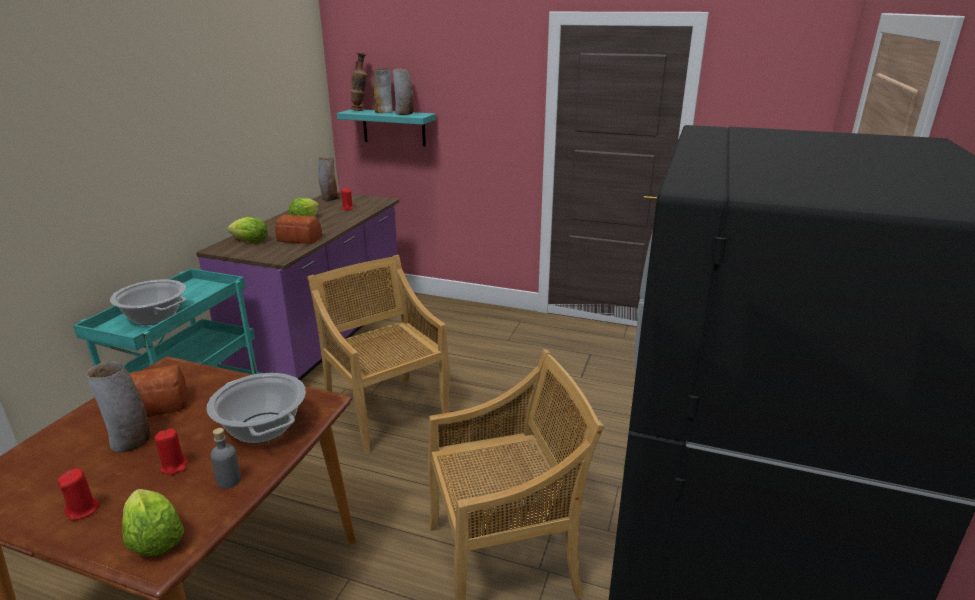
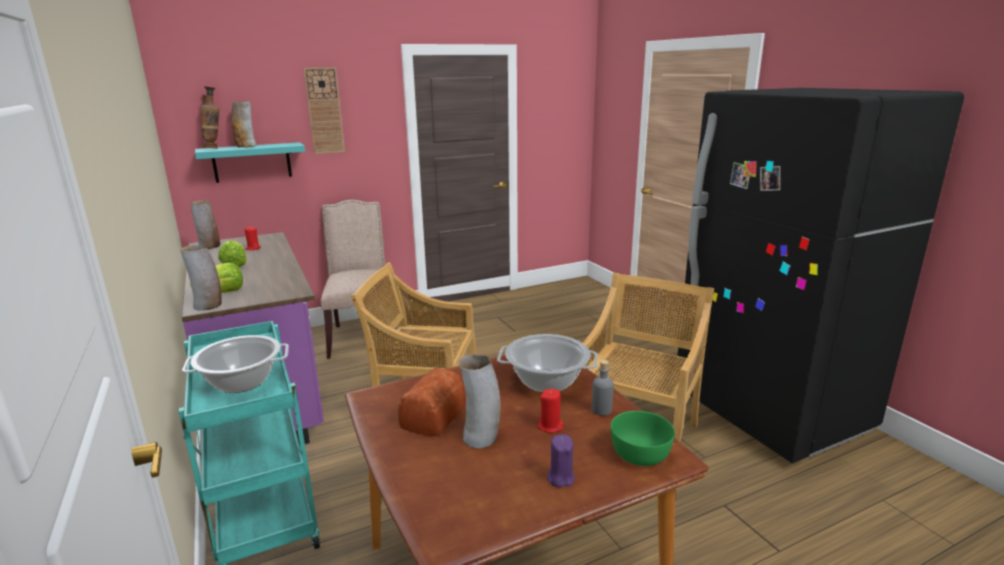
camera: 45 degrees left, 5 degrees down
red candle [57,468,100,521] -> purple candle [547,434,575,487]
lettuce [122,489,184,556] -> green bowl [611,411,675,466]
bread [275,214,323,244] -> none
vase [393,69,414,115] -> vase moved to [180,245,222,310]
none -> wall clock [303,67,345,154]
none -> beige chair [321,200,385,359]

